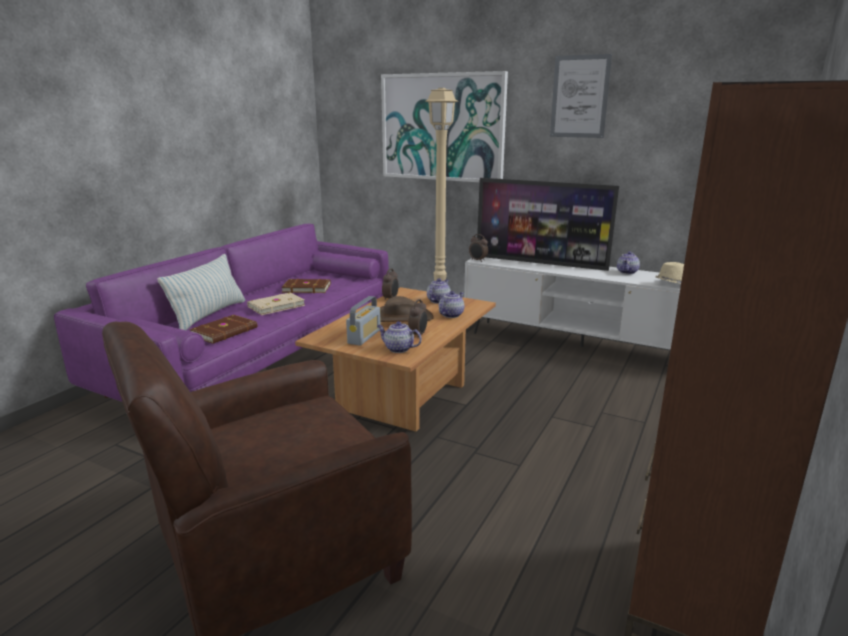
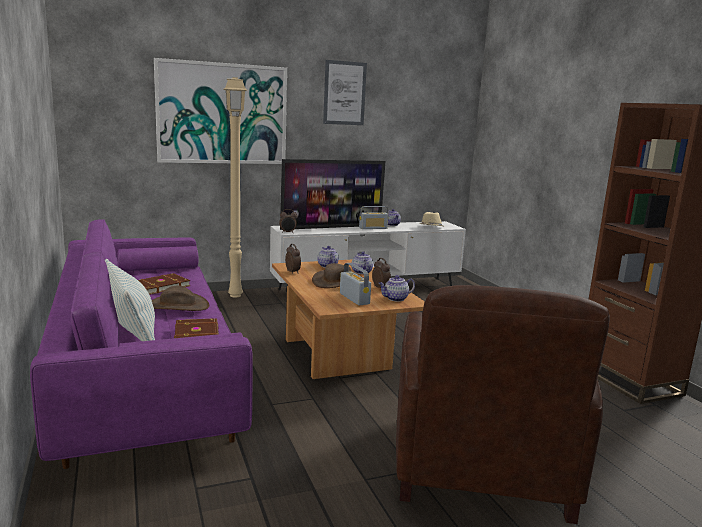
camera: 50 degrees left, 5 degrees down
beige book [247,292,305,315] -> brown hat [152,285,209,311]
none -> radio [359,206,388,229]

